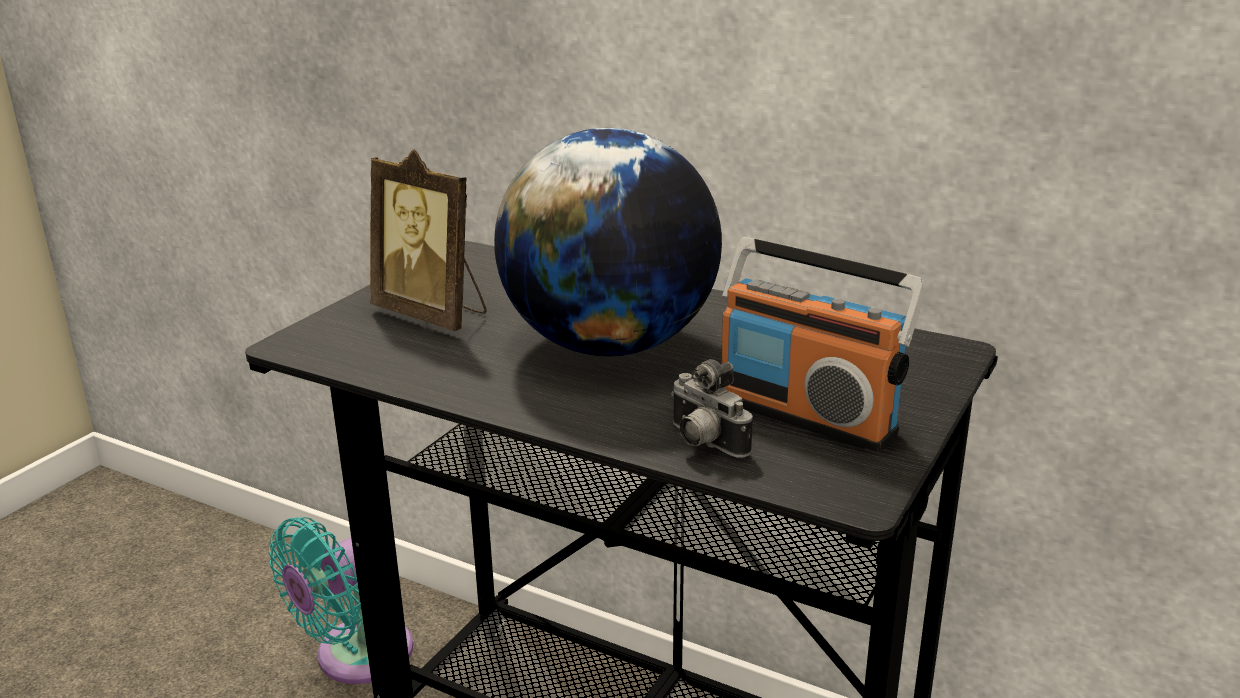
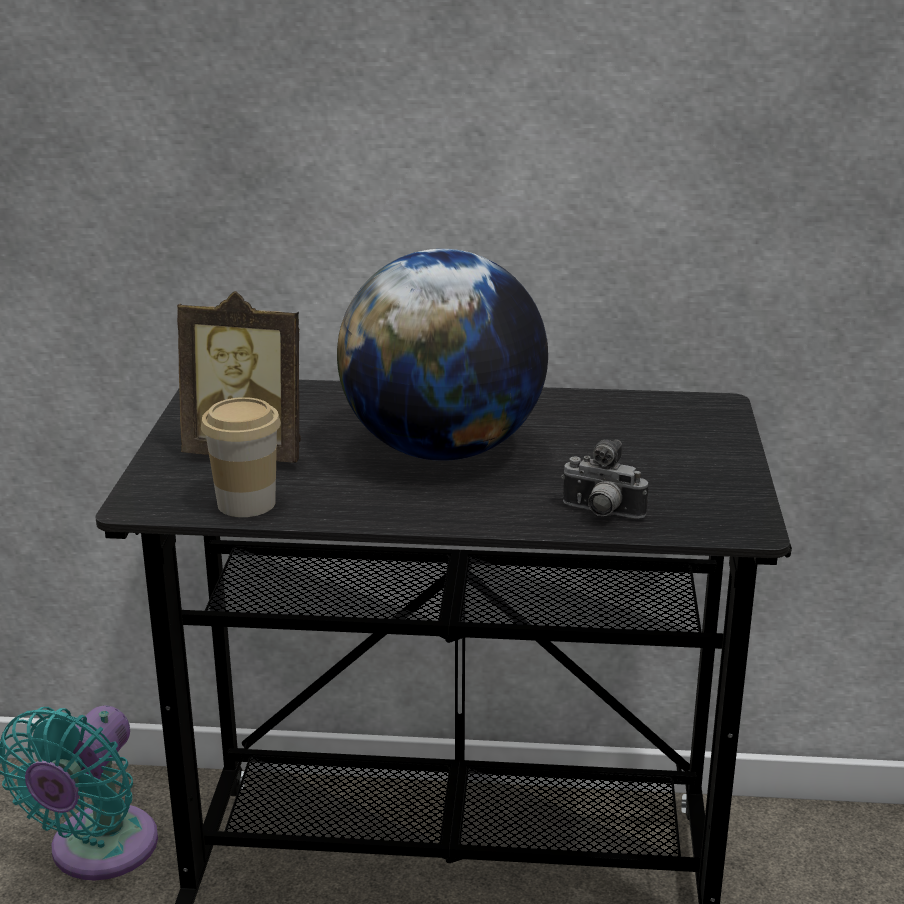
camera: 25 degrees left, 0 degrees up
radio [721,237,927,452] -> none
none -> cup [201,397,281,517]

